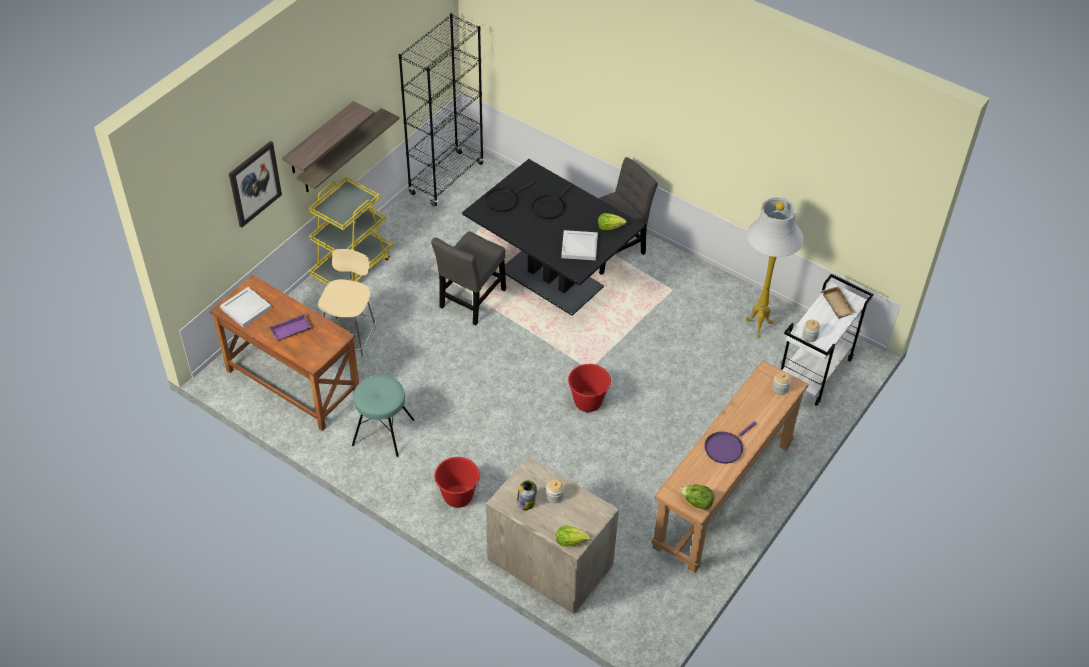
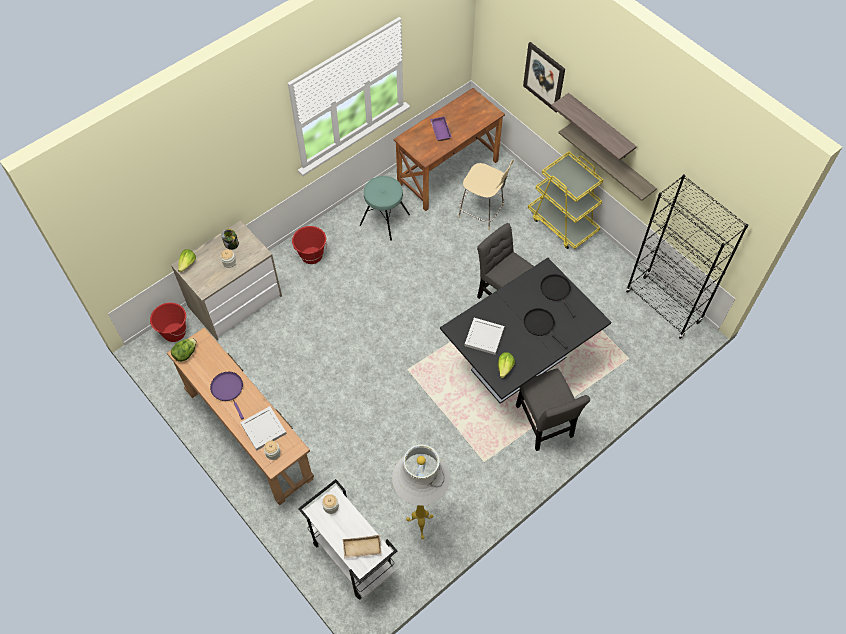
camera: 105 degrees right, 10 degrees up
white tray [220,287,272,328] -> white tray moved to [240,406,287,451]
red bucket [567,364,611,412] -> red bucket moved to [150,303,187,342]

